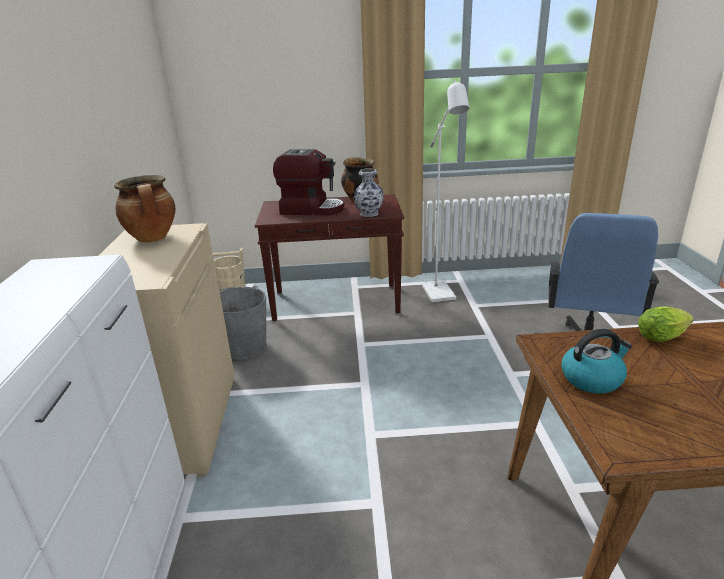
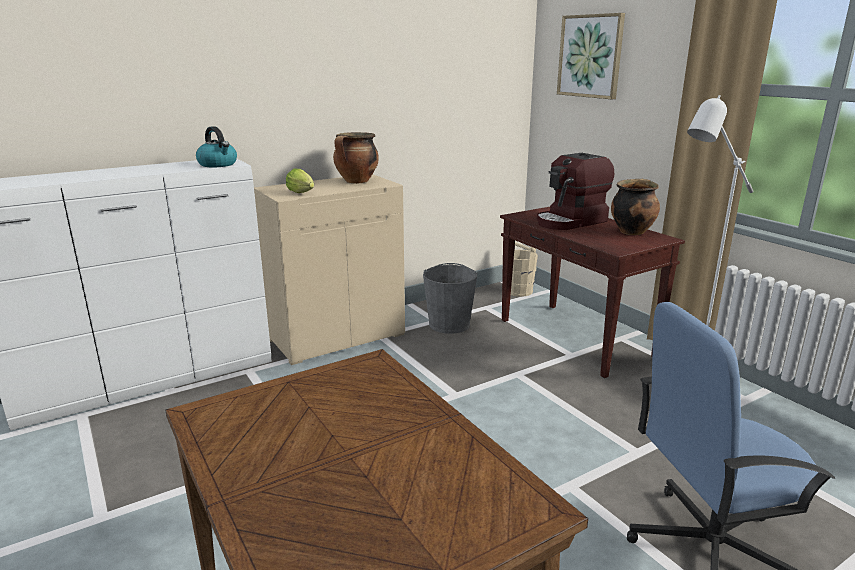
camera: 60 degrees right, 5 degrees down
coffee machine [273,149,344,216] -> coffee machine turned 75 degrees clockwise [537,153,614,230]
vase [353,169,384,217] -> none
kettle [561,329,632,394] -> kettle moved to [196,126,237,167]
lettuce [638,306,694,342] -> lettuce moved to [286,169,314,193]
none -> picture [557,13,625,99]

